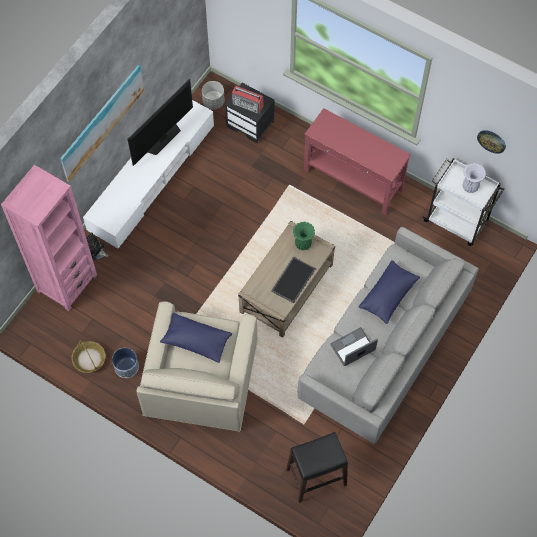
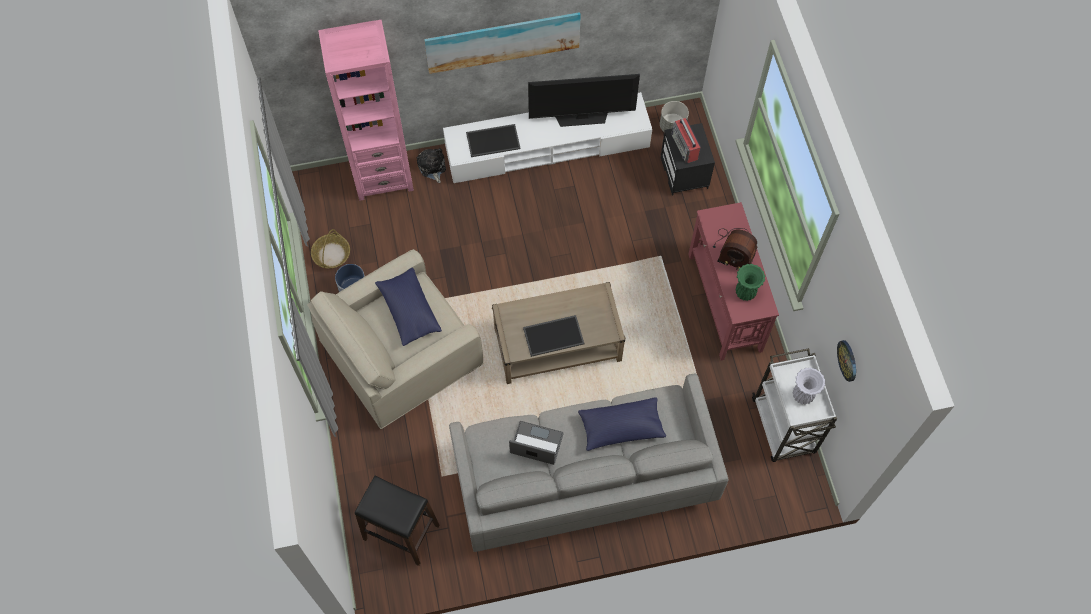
camera: 45 degrees right, 0 degrees up
green vase [293,221,315,250] -> green vase moved to [735,264,765,301]
none -> tray [466,124,521,157]
none -> radio [713,228,758,270]

